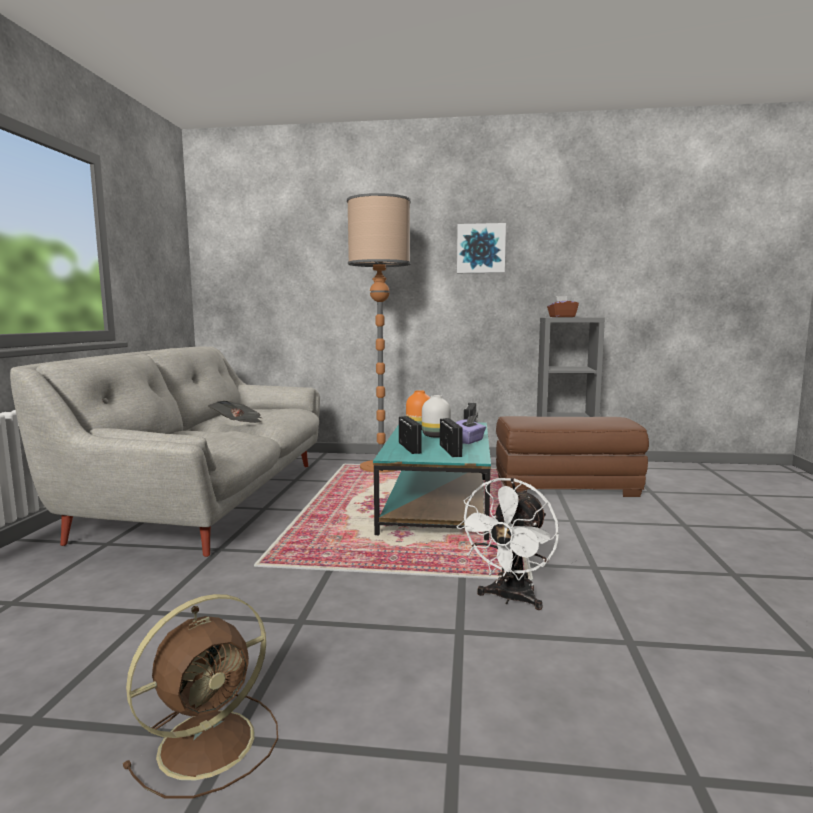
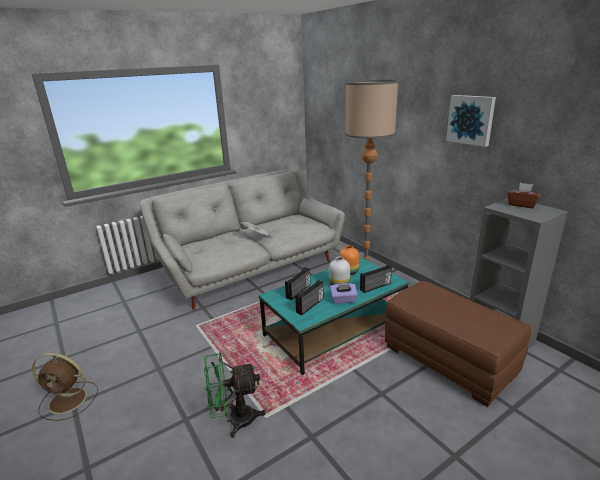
camera: 50 degrees right, 15 degrees up
white fan [457,478,559,610] -> green fan [204,352,266,438]

